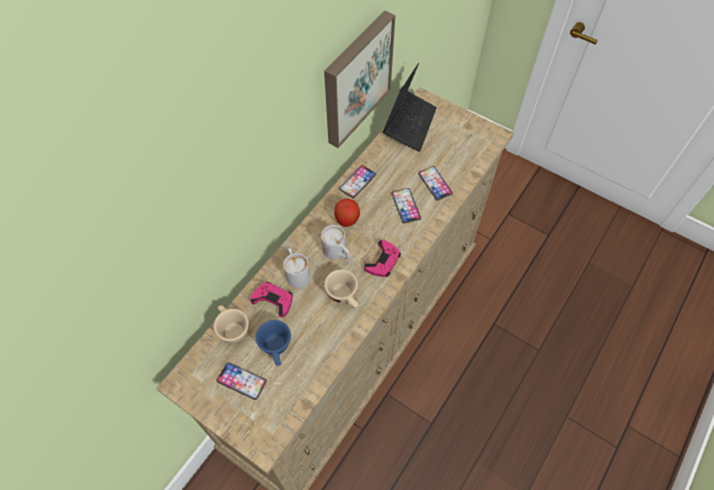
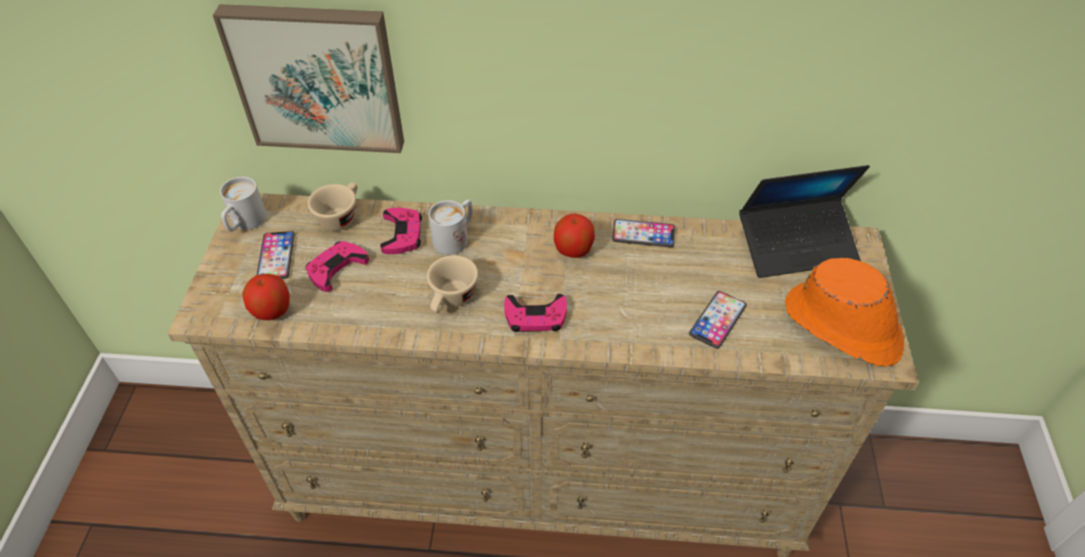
camera: 60 degrees right, 10 degrees down
blue cup [256,320,291,366] -> pink game controller [305,241,369,292]
white mug [321,225,350,260] -> white mug moved to [220,177,267,232]
picture [324,11,395,148] -> picture moved to [213,4,404,153]
phone [391,188,421,223] -> none
none -> apple [242,274,289,320]
none -> orange hat [785,258,904,367]

